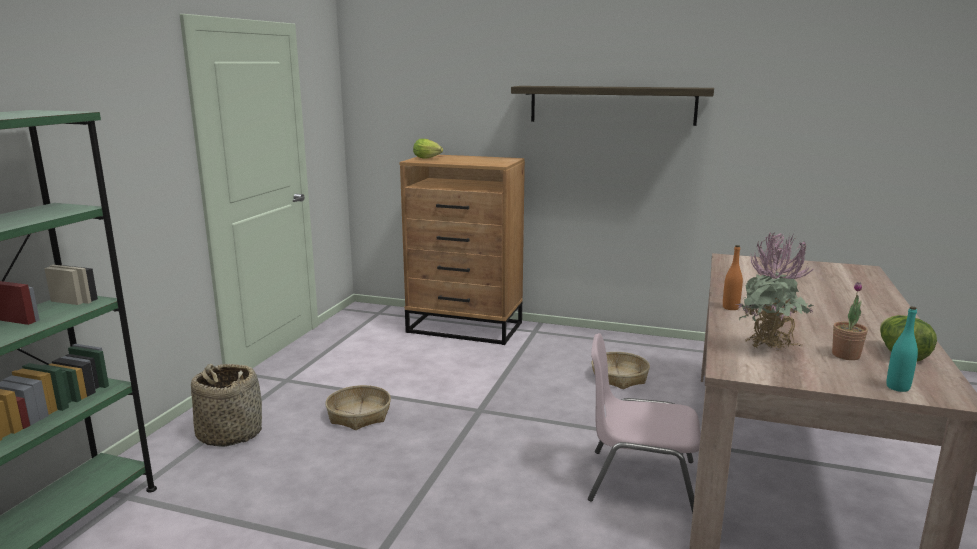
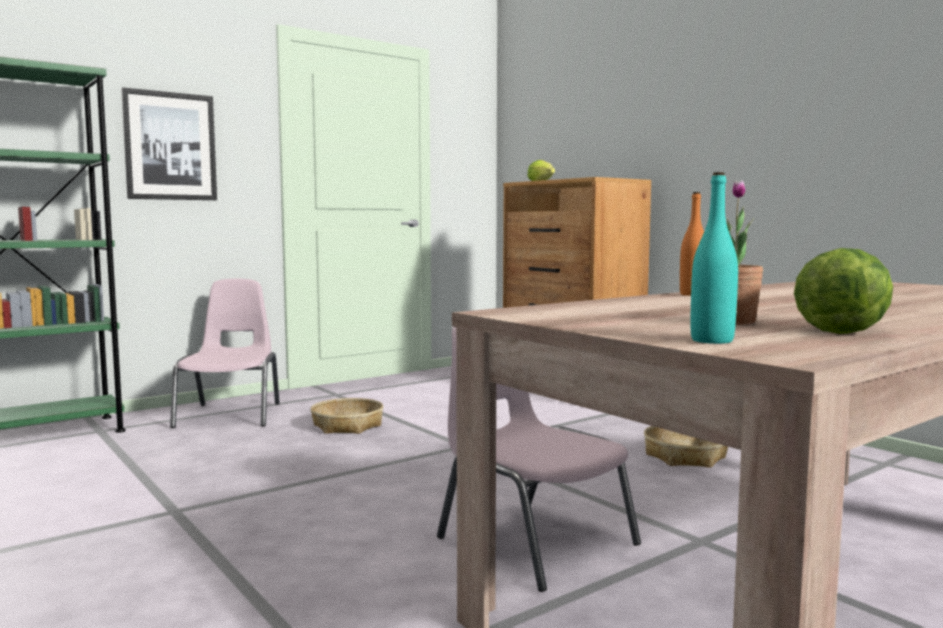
camera: 35 degrees right, 10 degrees down
basket [191,364,262,447] -> pink chair [170,279,280,428]
shelf [511,86,714,126] -> none
potted plant [737,233,813,351] -> none
none -> picture [121,87,217,200]

